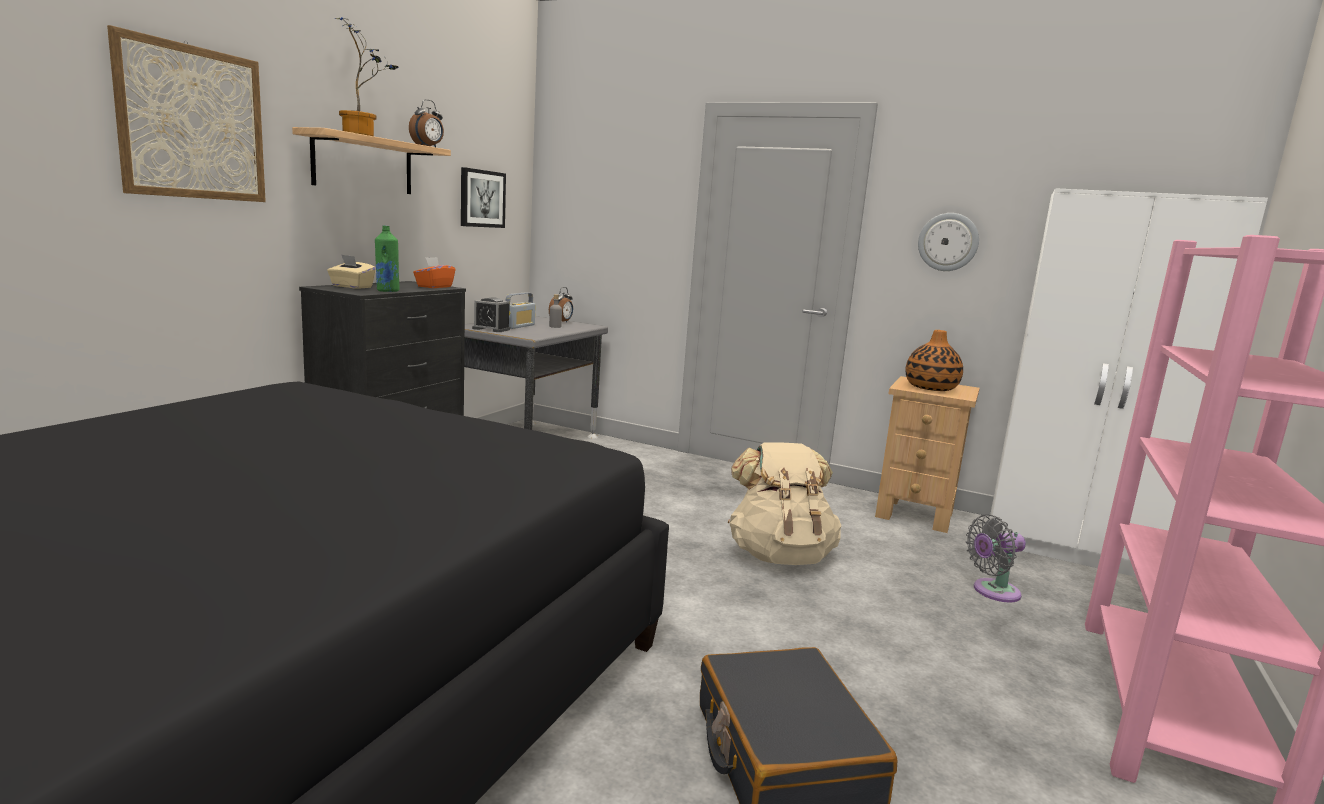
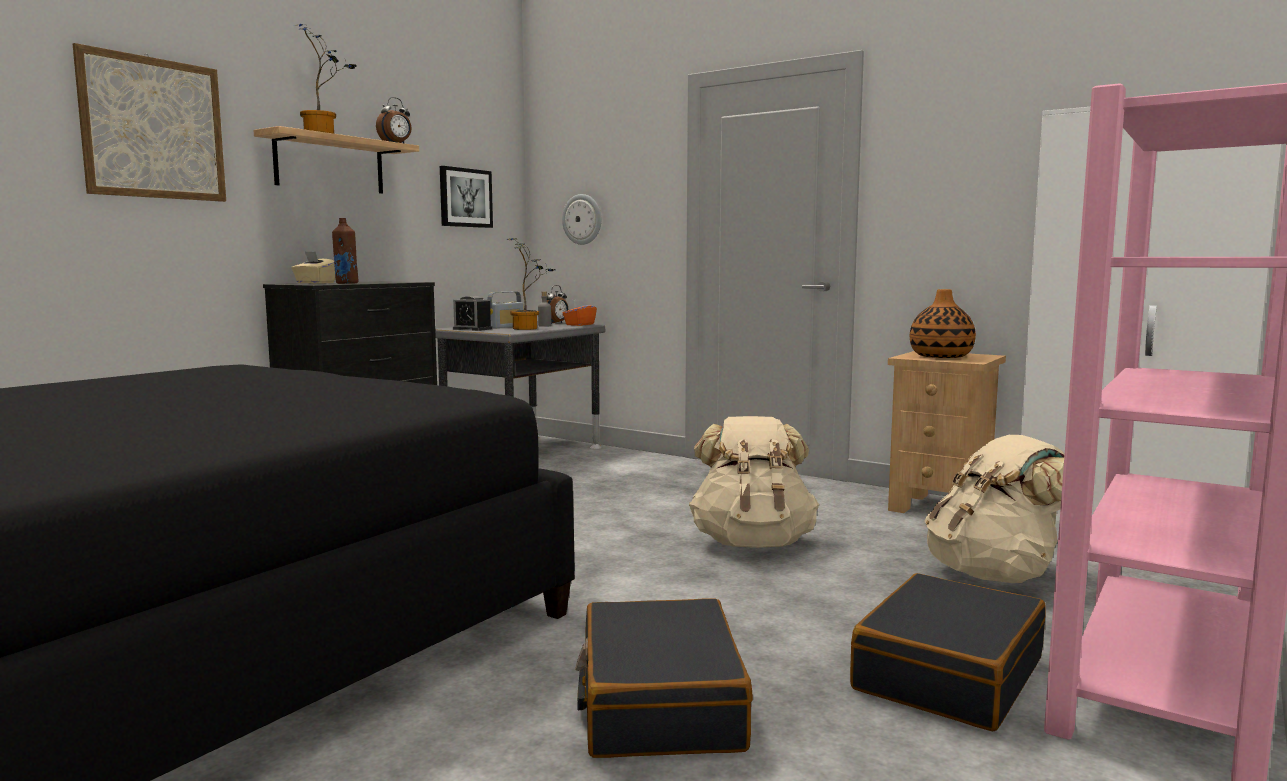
camera: 10 degrees right, 5 degrees down
green bottle [375,226,399,292] -> brown bottle [332,218,359,284]
orange tissue box [413,257,455,288] -> orange tissue box moved to [562,299,597,326]
wall clock [918,213,979,271] -> wall clock moved to [562,194,601,245]
grey fan [966,514,1026,602] -> beige backpack [925,435,1065,583]
none -> potted plant [507,238,556,330]
none -> black suitcase [850,573,1045,731]

